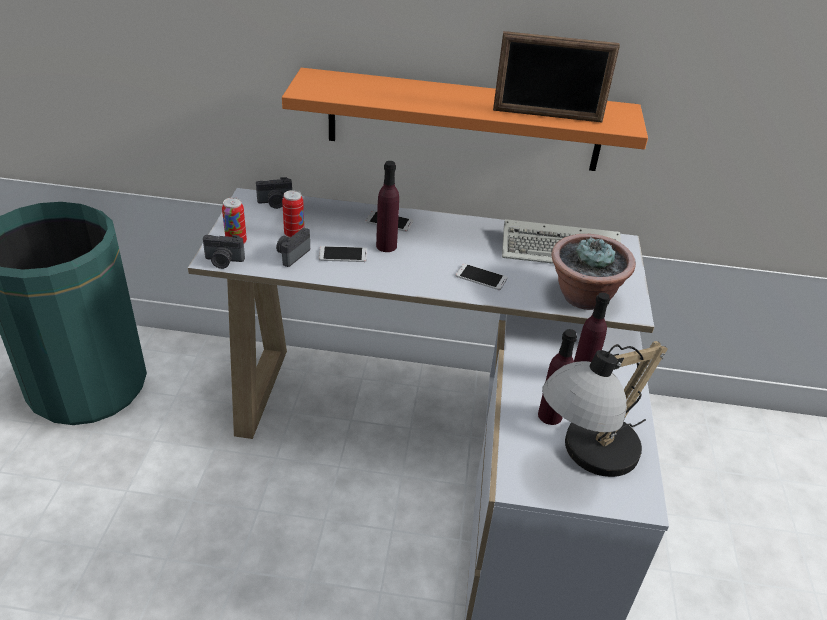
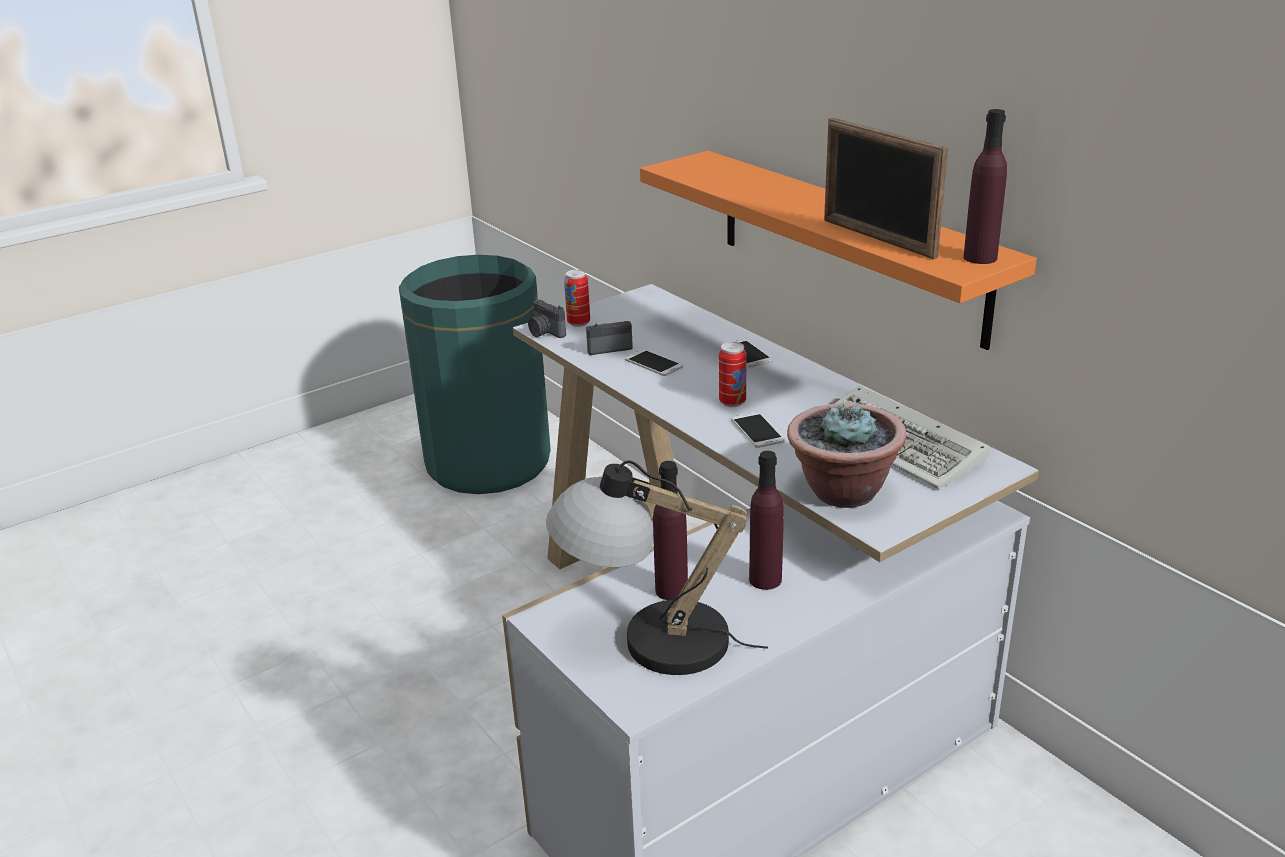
camera: 50 degrees right, 10 degrees down
camera [256,177,292,209] -> none
can [282,190,304,238] -> can moved to [719,342,747,407]
purple bottle [376,161,399,252] -> purple bottle moved to [964,109,1007,264]

